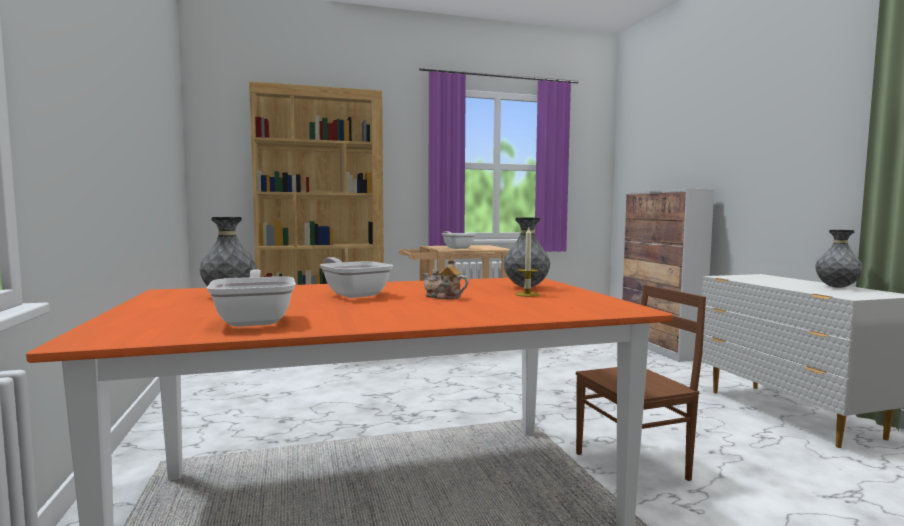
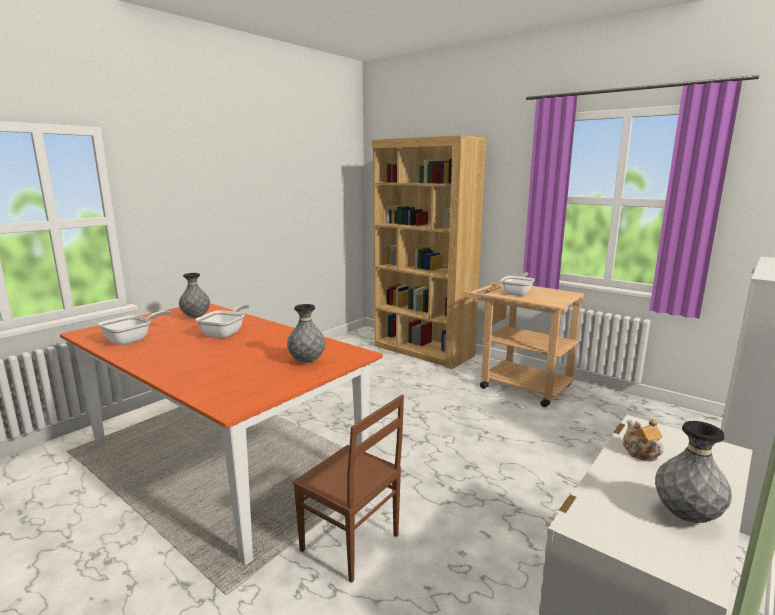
camera: 55 degrees right, 10 degrees up
teapot [422,258,469,299] -> teapot moved to [623,419,664,461]
candle [515,228,540,297] -> none

